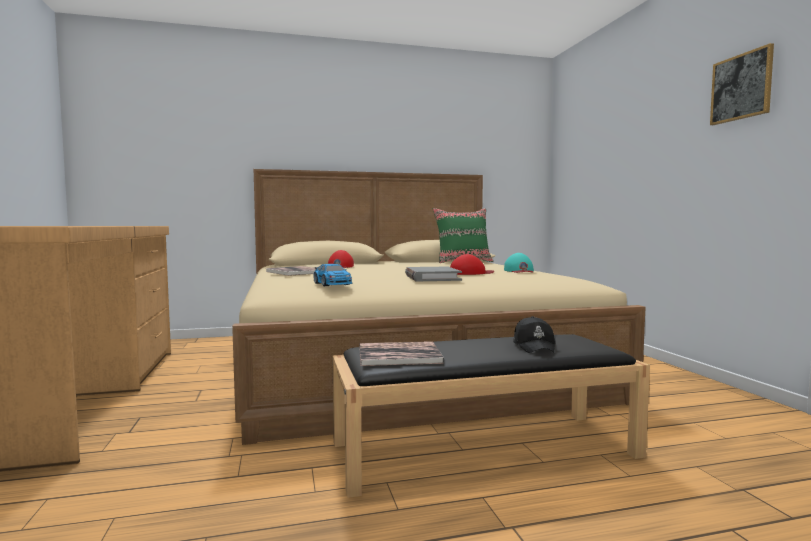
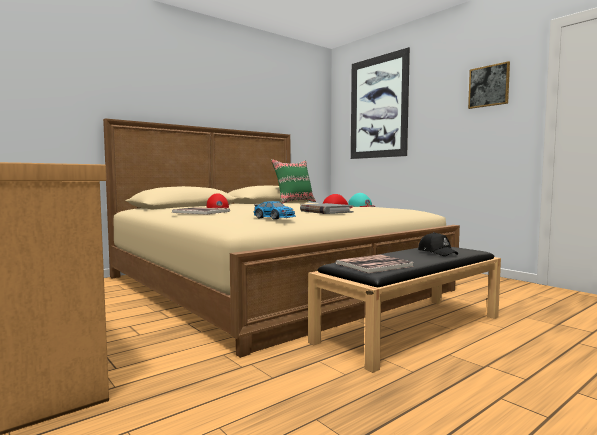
camera: 25 degrees left, 0 degrees up
none -> picture [351,47,410,159]

